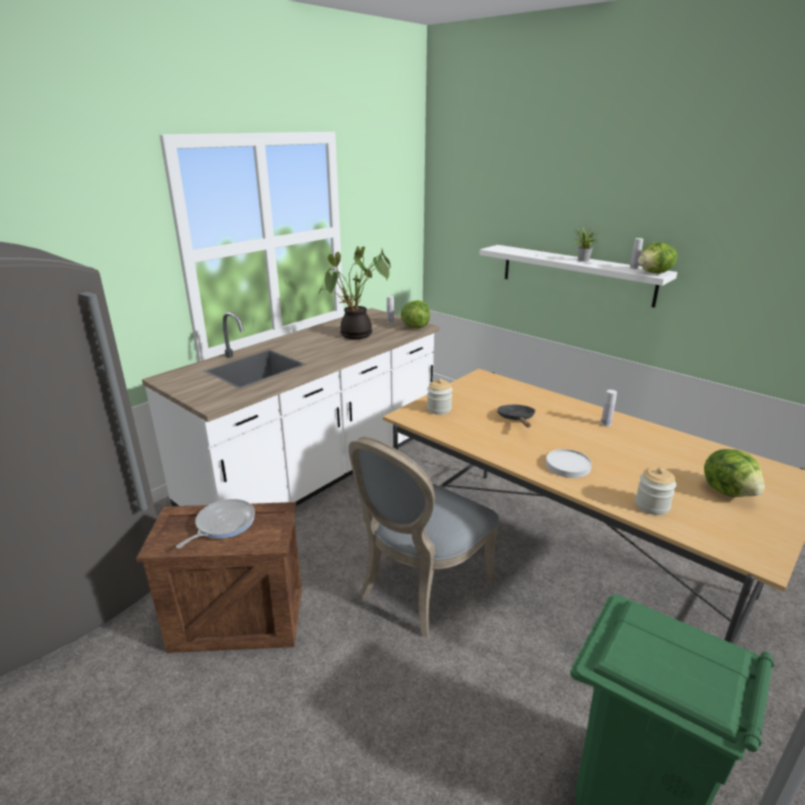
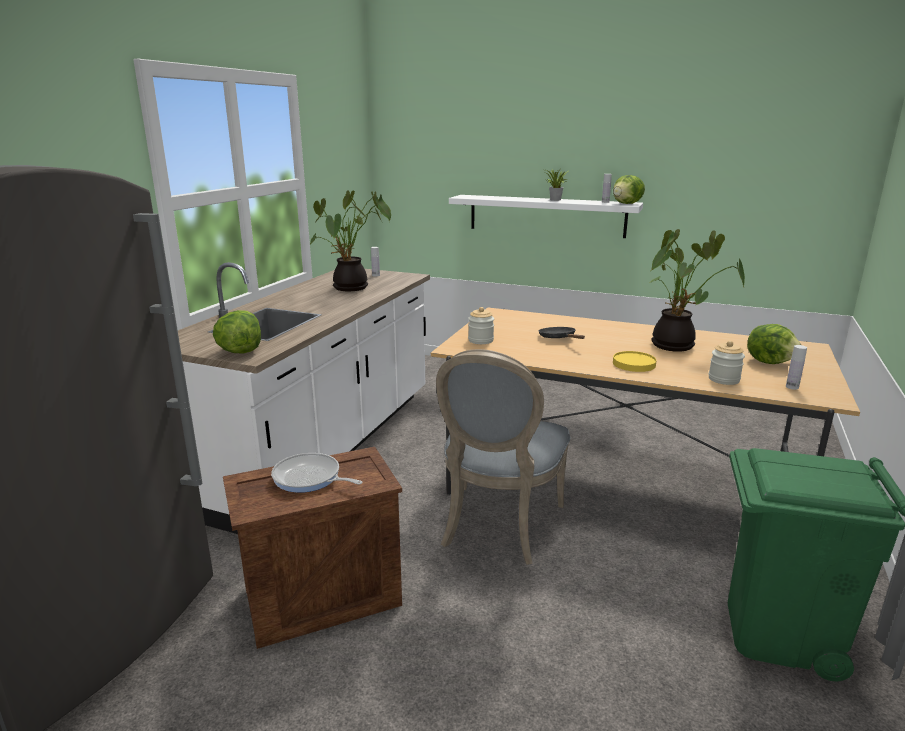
camera: 20 degrees left, 5 degrees down
frying pan [176,499,255,548] -> frying pan turned 75 degrees counterclockwise [271,453,362,493]
lettuce [401,300,430,328] -> lettuce moved to [213,310,261,353]
white plate [546,449,592,478] -> yellow plate [613,351,657,372]
white bottle [601,390,617,427] -> white bottle moved to [786,345,807,390]
none -> potted plant [650,229,745,352]

